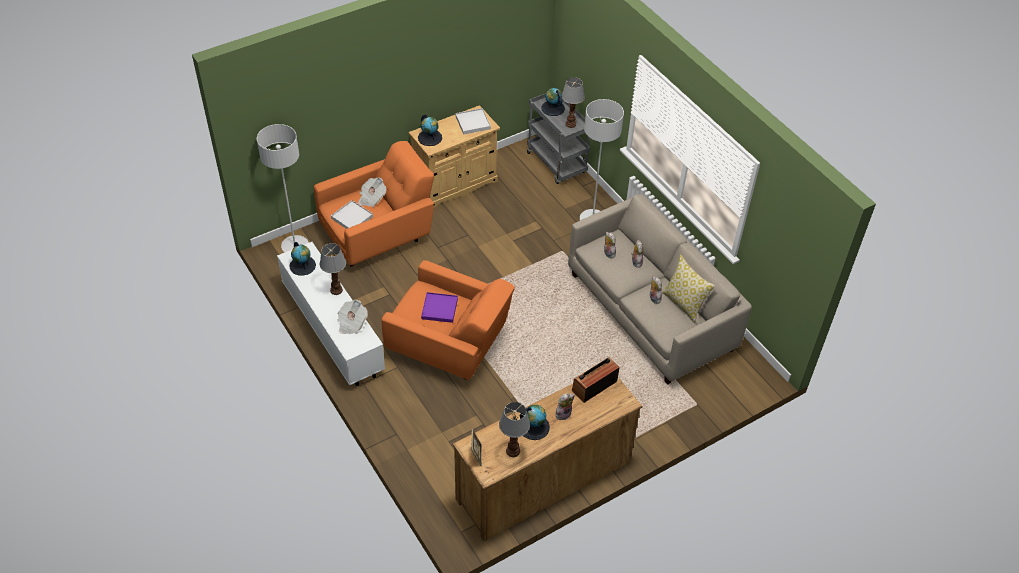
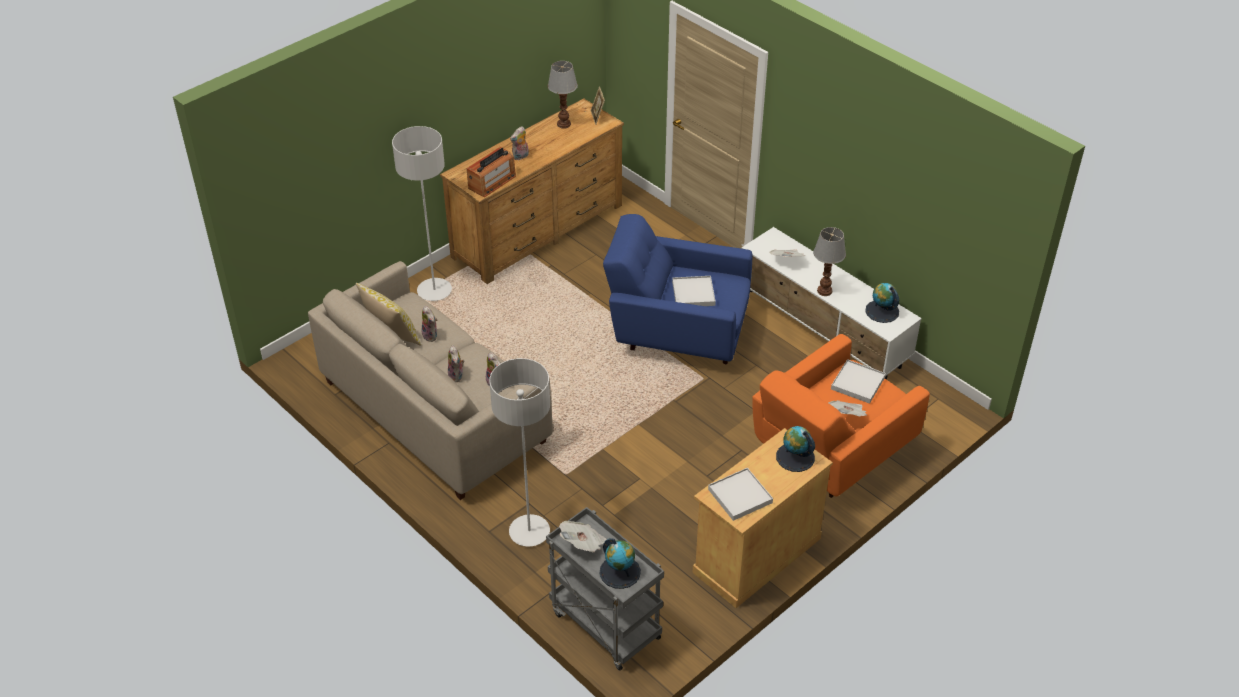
camera: 170 degrees right, 5 degrees down
grey floor lamp [257,124,309,252] -> grey floor lamp moved to [392,126,452,301]
orange armchair [381,260,515,380] -> blue armchair [603,214,752,364]
purple tray [421,292,458,323] -> white tray [672,276,716,306]
globe [520,404,550,440] -> none
table lamp [561,77,585,128] -> newspaper [559,521,607,552]

